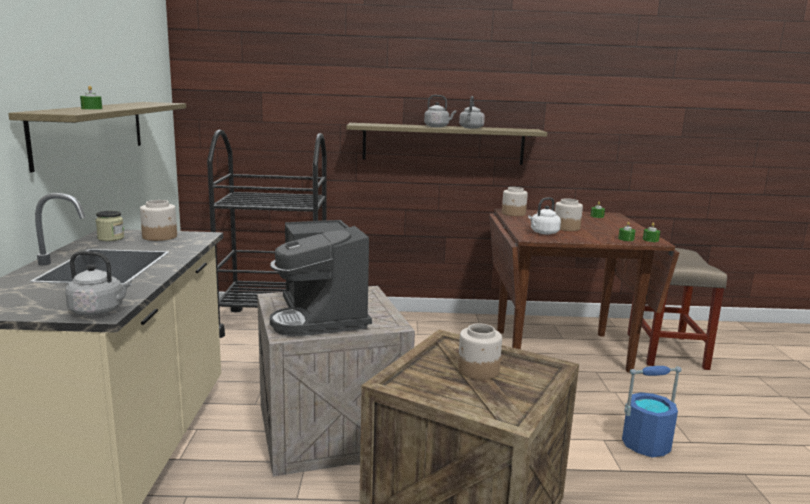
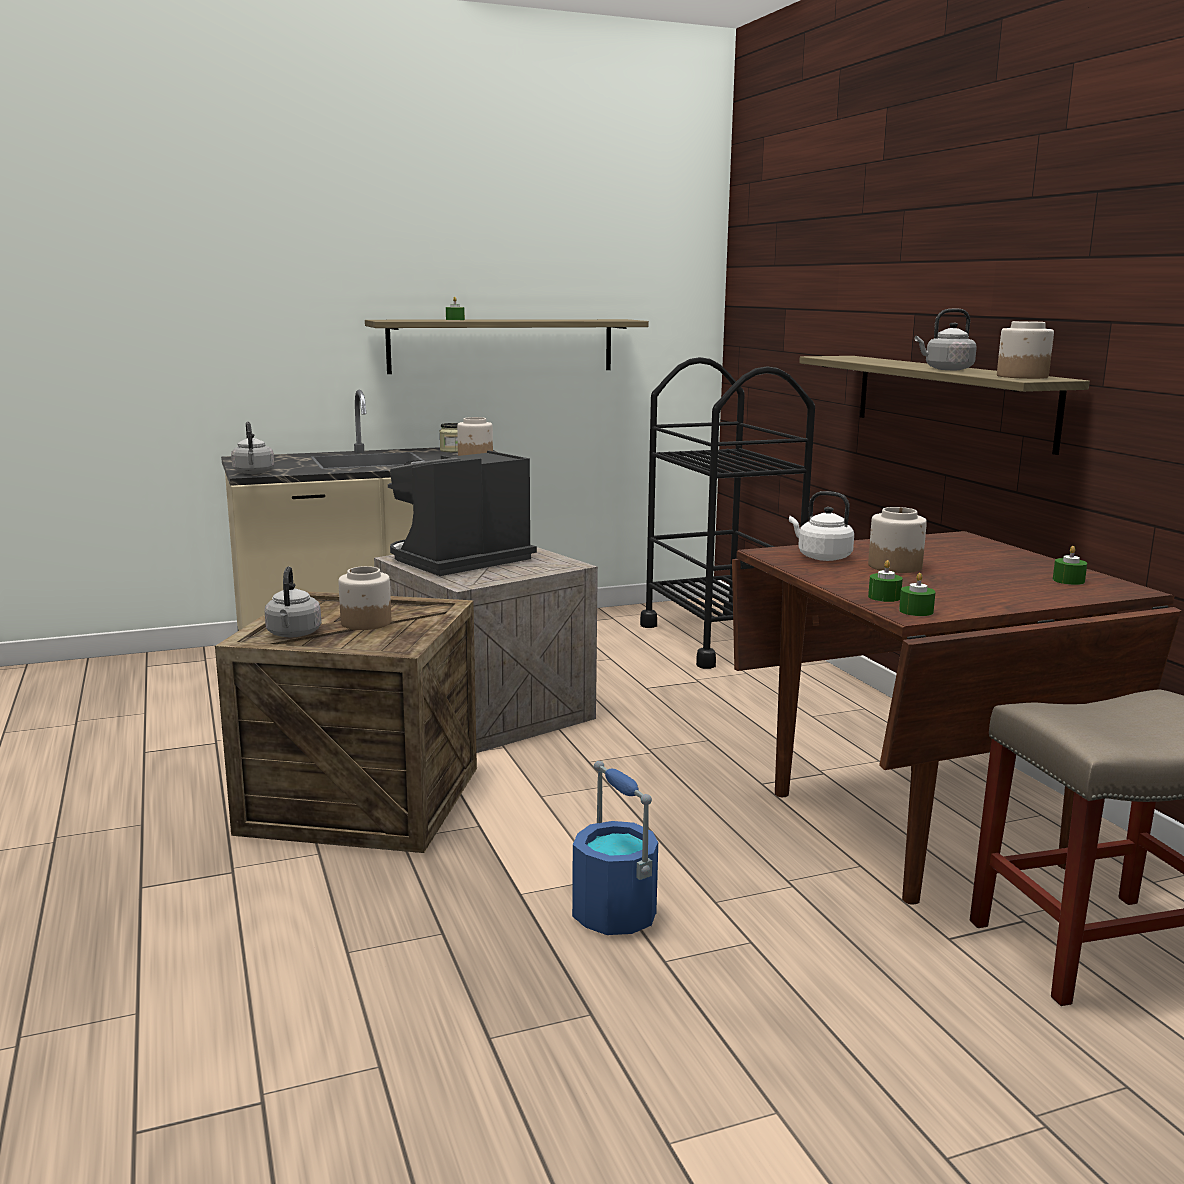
camera: 70 degrees right, 0 degrees up
grey kettle [424,95,456,127] -> grey kettle moved to [265,567,321,637]
jar [502,187,528,216] -> jar moved to [997,321,1054,379]

